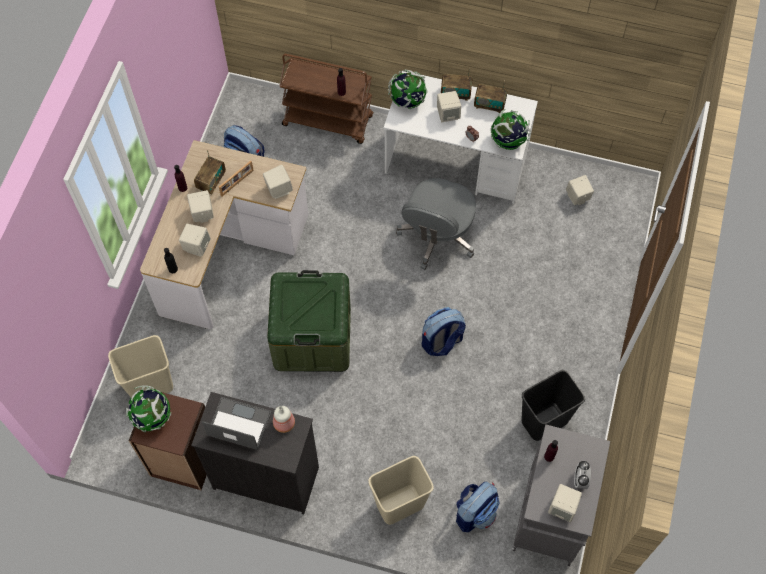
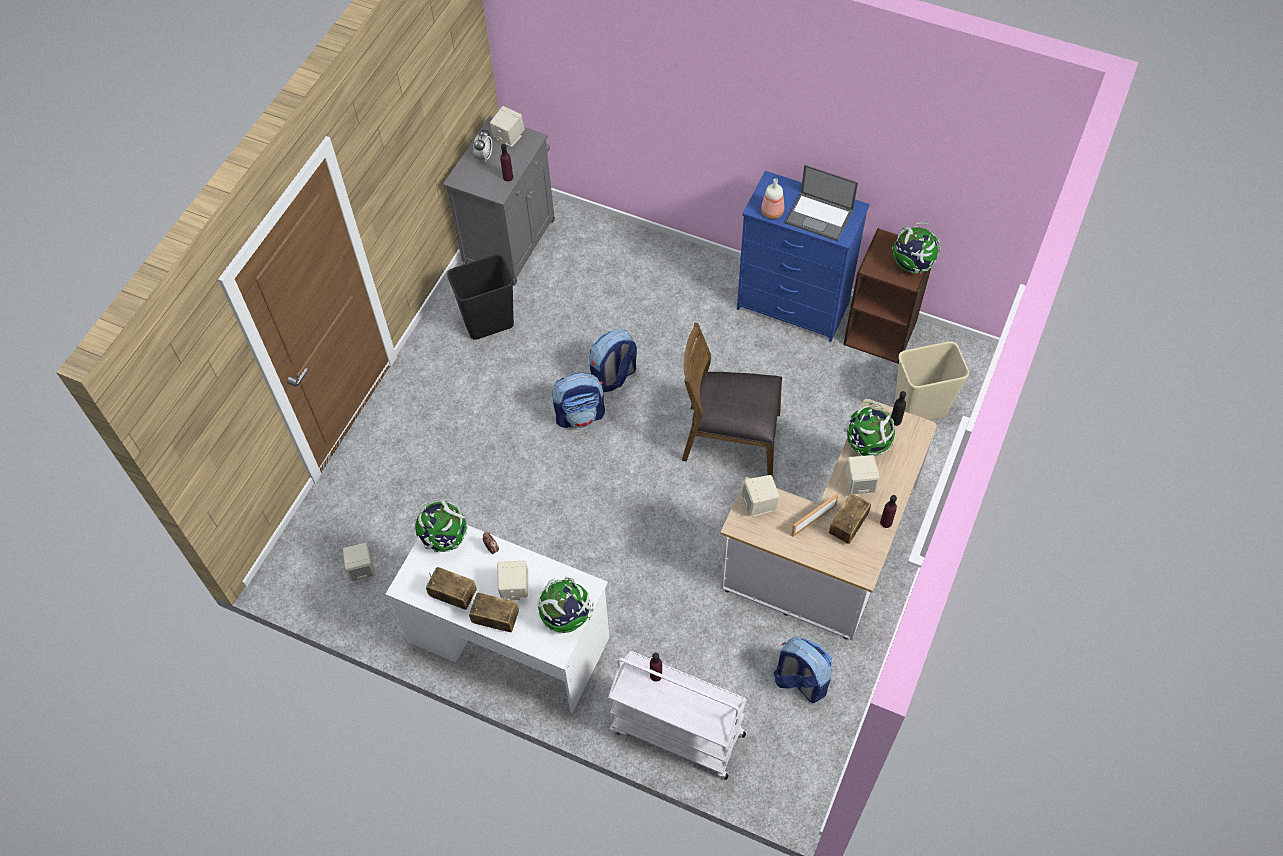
camera: 170 degrees left, 5 degrees down
beige speaker [179,224,211,257] -> globe [844,402,895,456]
black dresser [191,392,319,514] -> blue dresser [737,171,870,342]
green storage box [267,270,351,372] -> brown chair [682,323,782,476]
brown cart [279,54,373,144] -> white cart [608,651,747,780]
beige trash can [368,456,434,525] -> none
grey office chair [396,178,476,270] -> none
backpack [456,481,499,532] -> backpack moved to [589,329,637,393]

